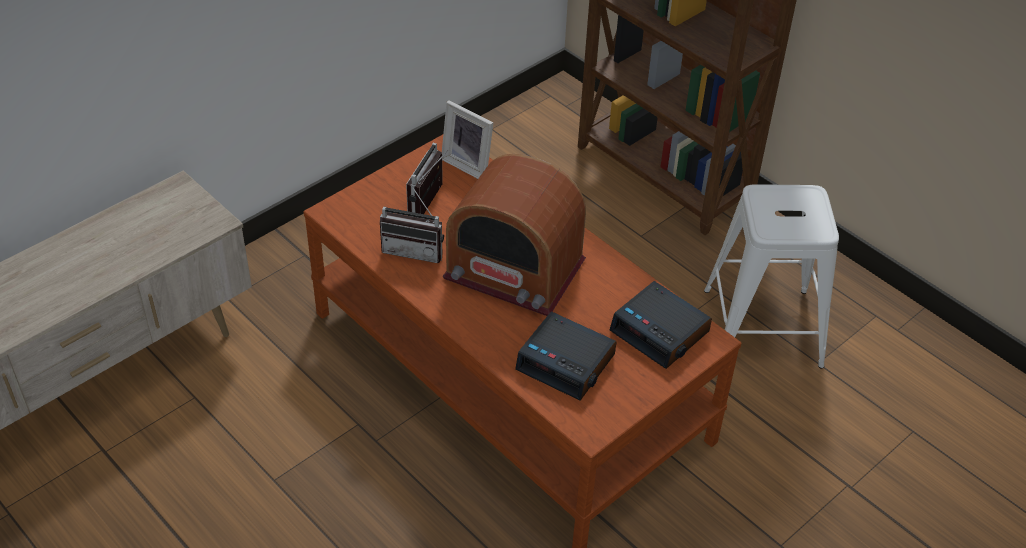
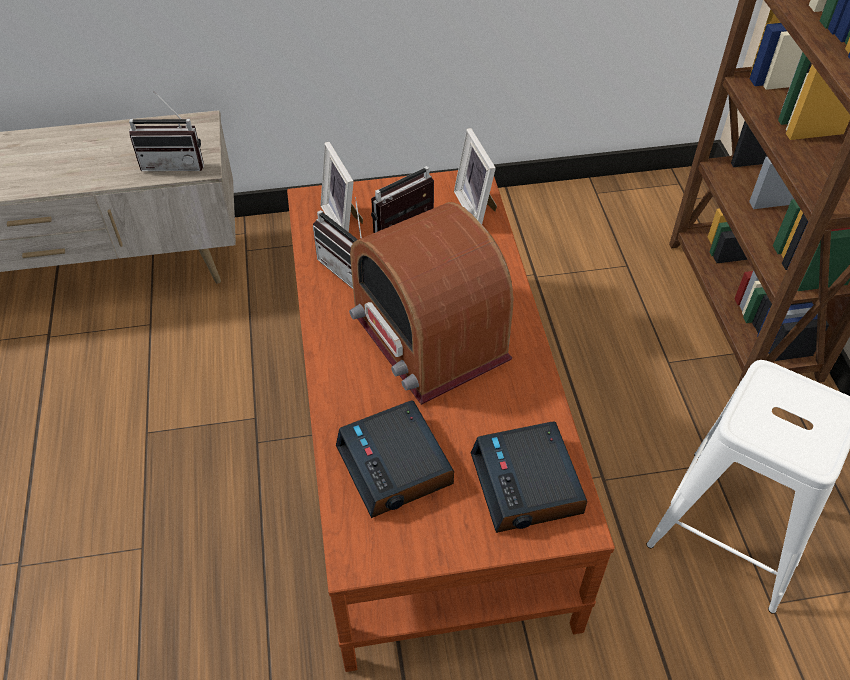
camera: 35 degrees right, 5 degrees up
none -> radio [129,91,204,171]
none -> picture frame [321,142,363,232]

